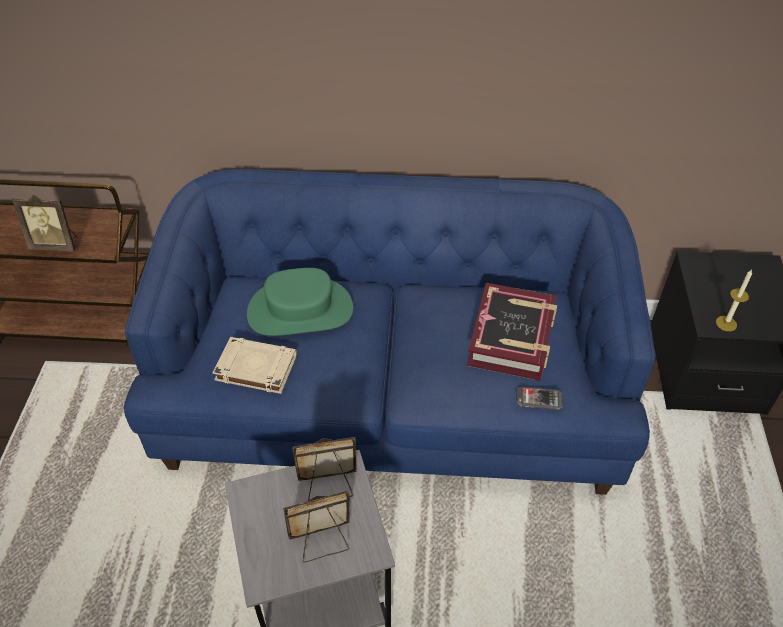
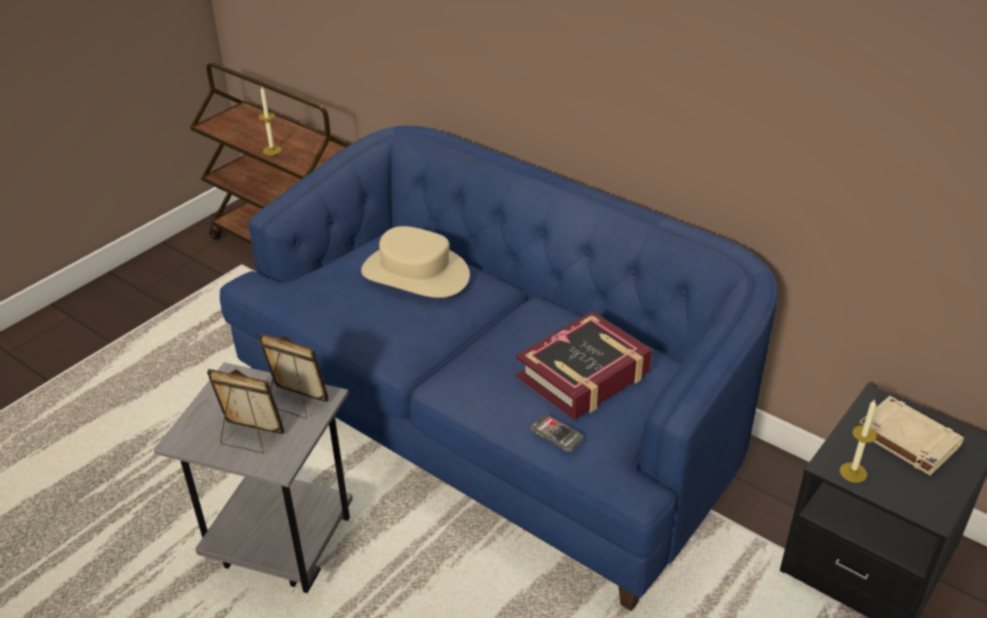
camera: 35 degrees right, 10 degrees down
picture frame [12,195,76,251] -> candle [259,87,282,155]
beige book [213,337,297,394] -> beige book moved to [859,396,964,476]
green hat [247,268,353,336] -> beige hat [361,226,470,298]

